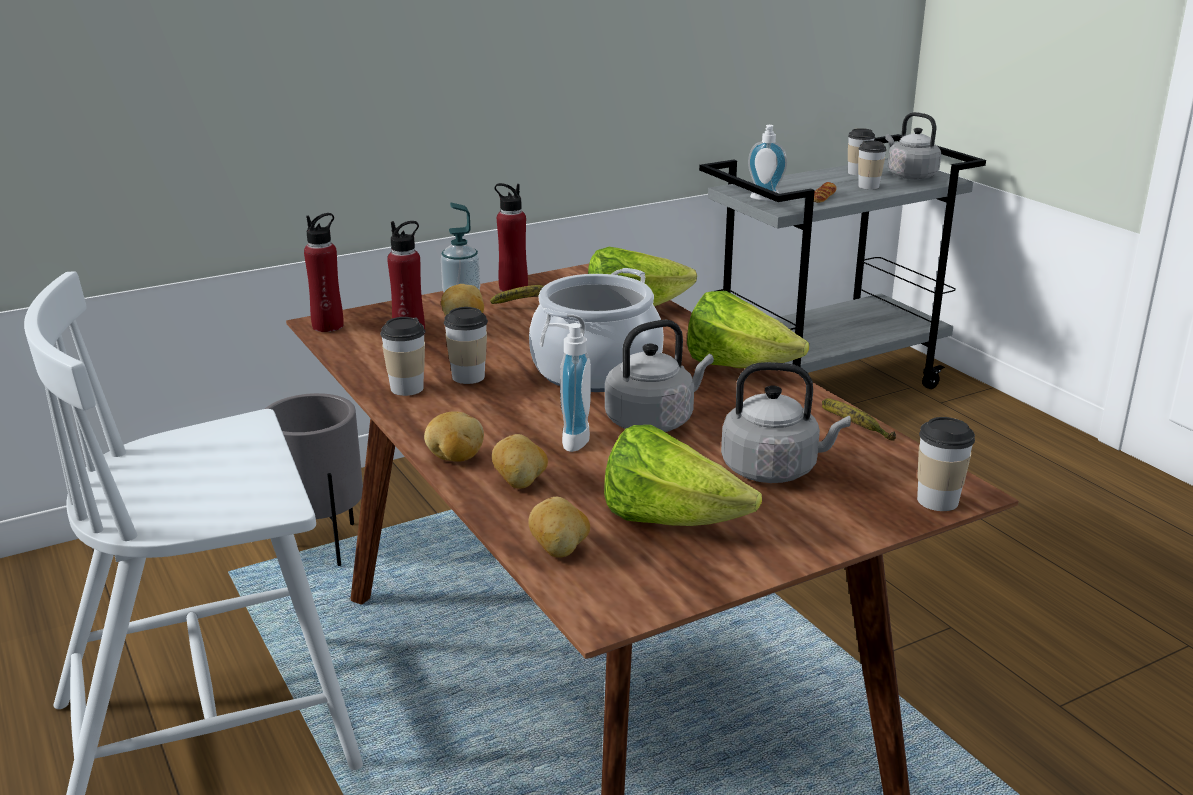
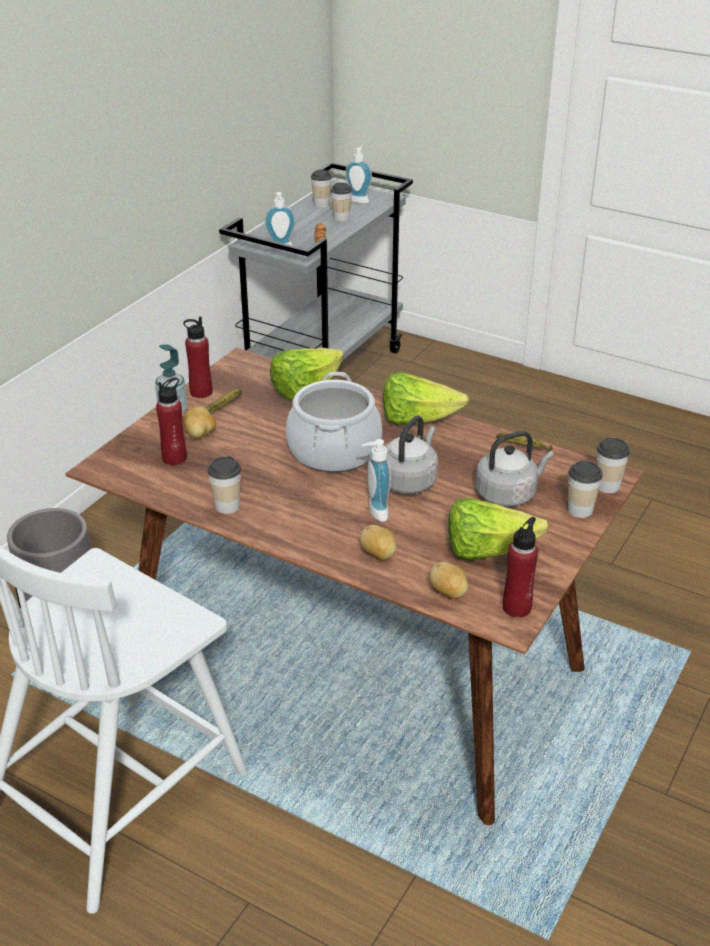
camera: 30 degrees left, 10 degrees up
red bottle [304,213,344,332] -> red bottle moved to [503,517,538,618]
potato [424,411,484,462] -> none
cup [444,307,488,384] -> cup moved to [568,461,602,518]
grey kettle [885,112,941,180] -> soap dispenser [345,145,372,203]

